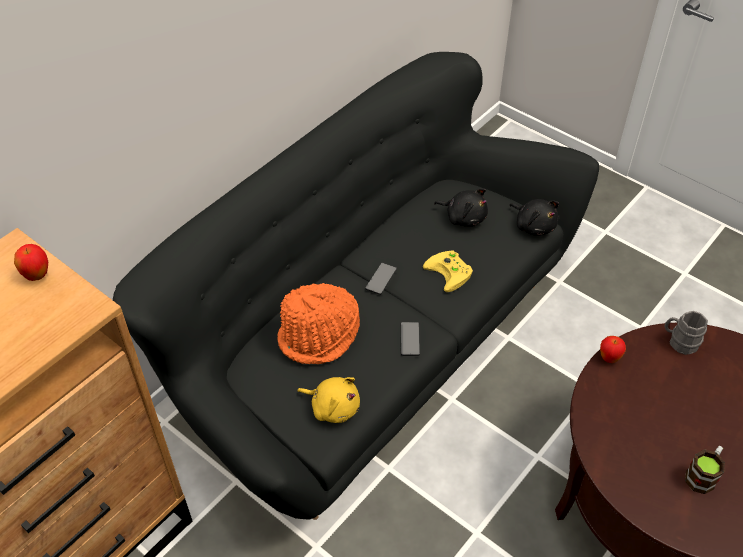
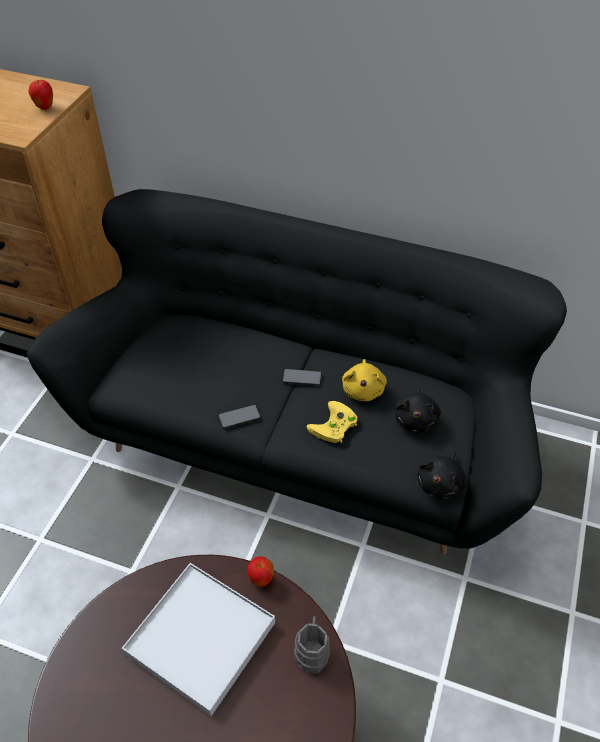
camera: 70 degrees right, 0 degrees up
orange hat [277,283,360,364] -> none
yellow plush toy [297,377,360,423] -> yellow plush toy moved to [342,359,387,401]
mug [685,446,725,494] -> none
none -> white tray [122,563,275,716]

